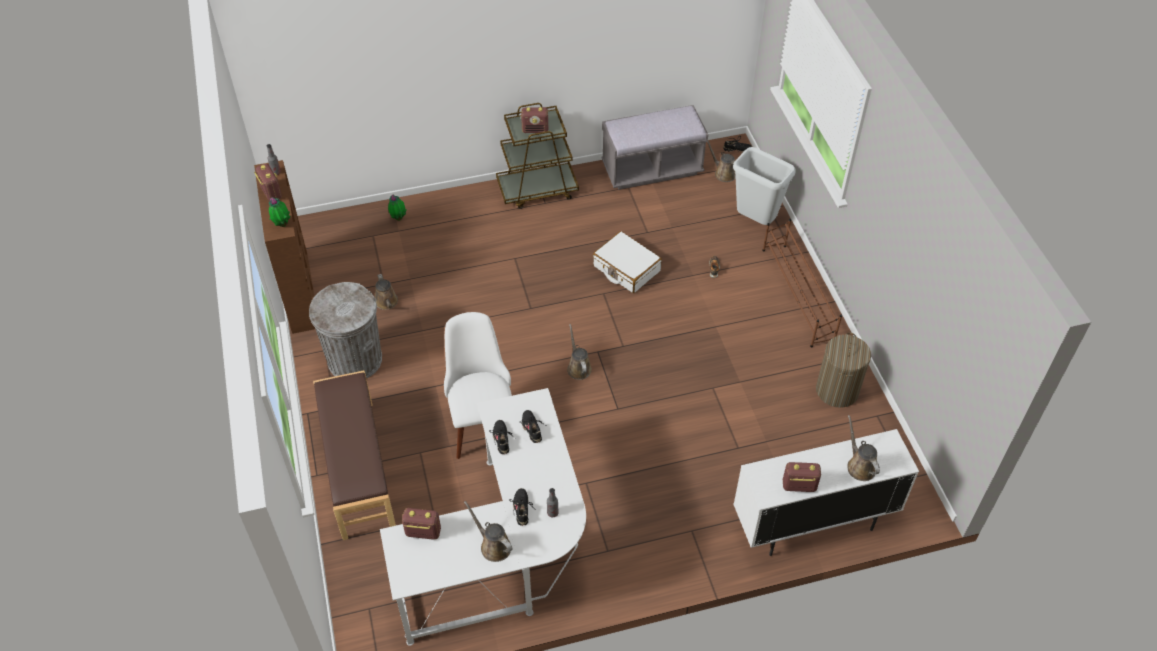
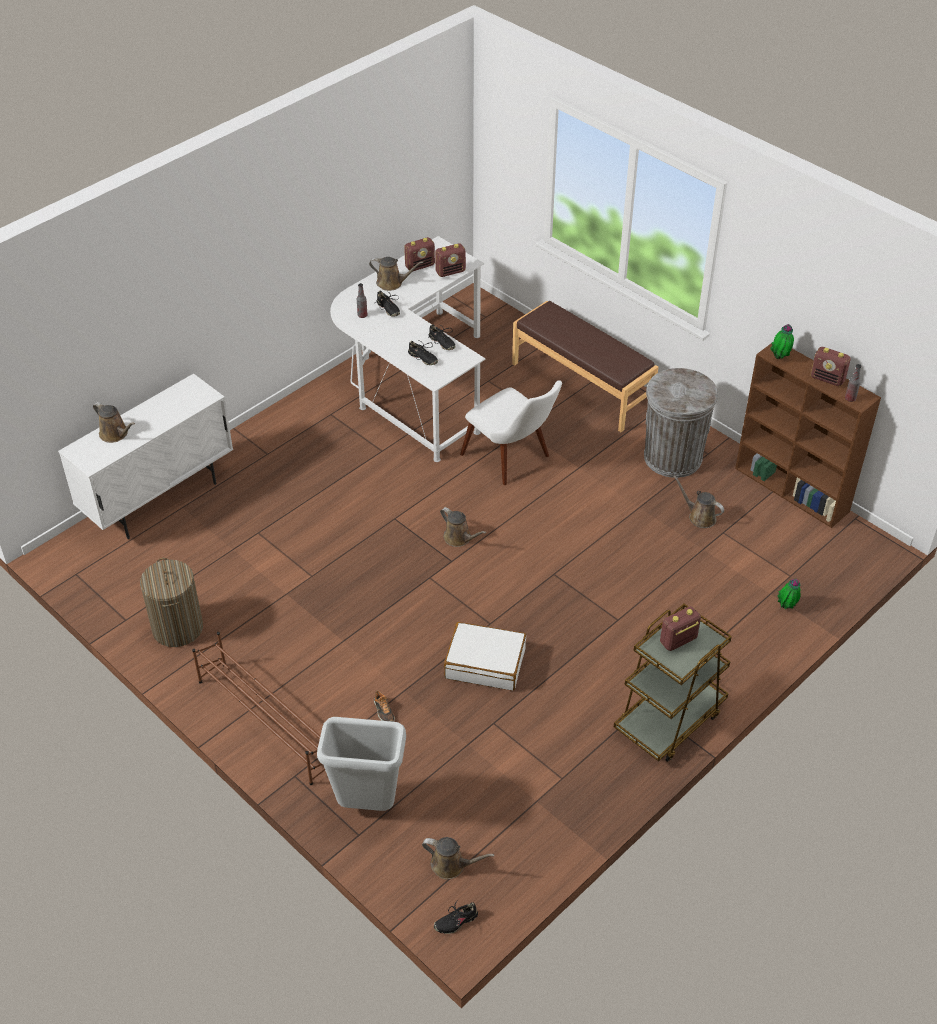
camera: 150 degrees right, 5 degrees down
grey bench [601,105,708,190] -> none
radio [783,462,821,492] -> radio moved to [404,237,435,271]

